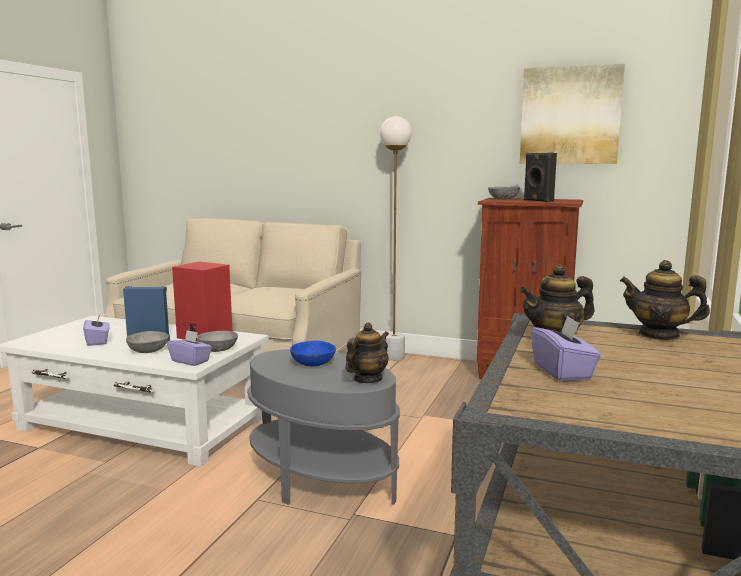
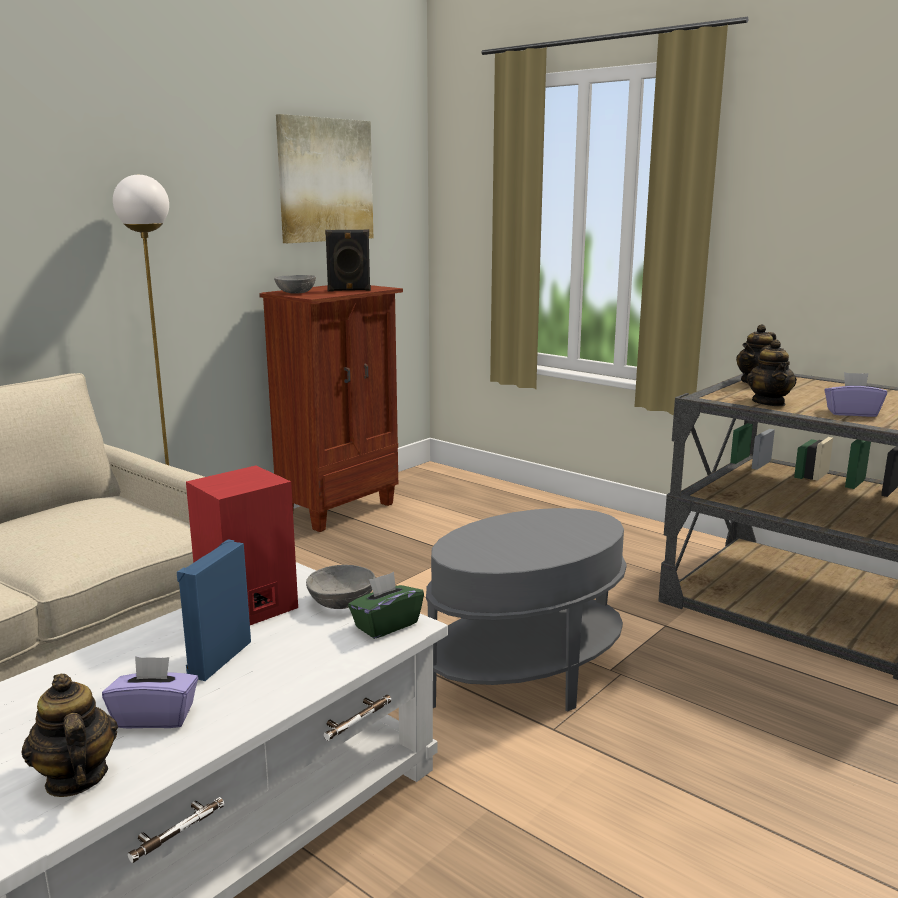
camera: 70 degrees left, 5 degrees up
grey bowl [126,331,169,353] -> none
purple tissue box [167,330,212,366] -> green tissue box [348,572,424,639]
blue bowl [290,341,336,366] -> none
teapot [346,323,389,383] -> teapot moved to [21,674,118,797]

